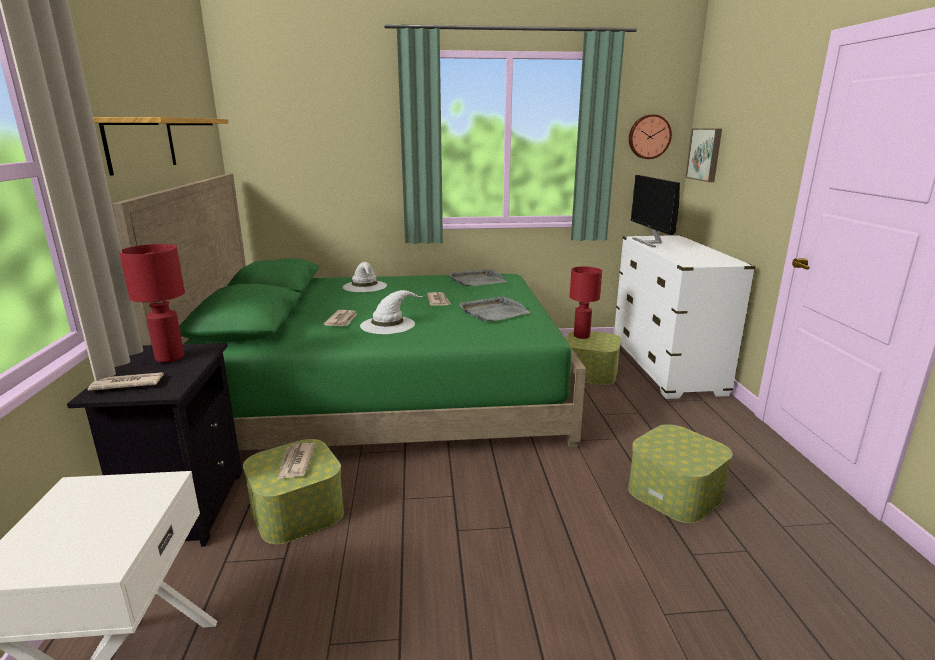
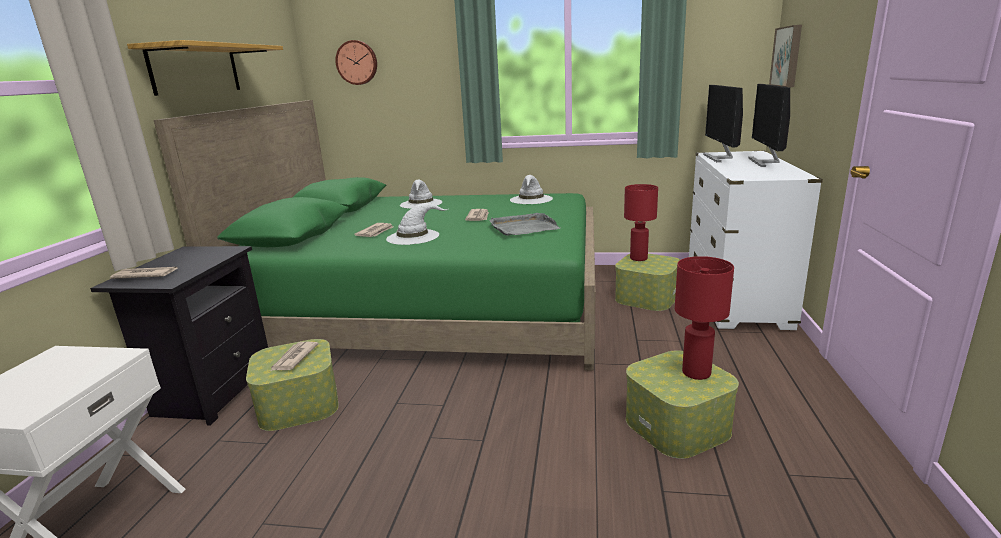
camera: 15 degrees right, 0 degrees up
red table lamp [119,244,185,363] -> red table lamp moved to [675,256,734,380]
grey tray [449,269,508,286] -> white hat [510,175,553,204]
wall clock [629,114,672,159] -> wall clock moved to [335,40,377,85]
none -> monitor [748,84,790,167]

